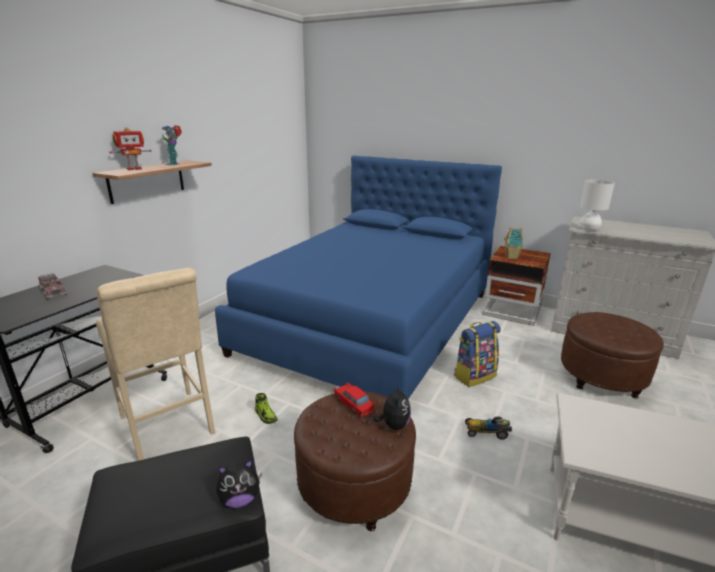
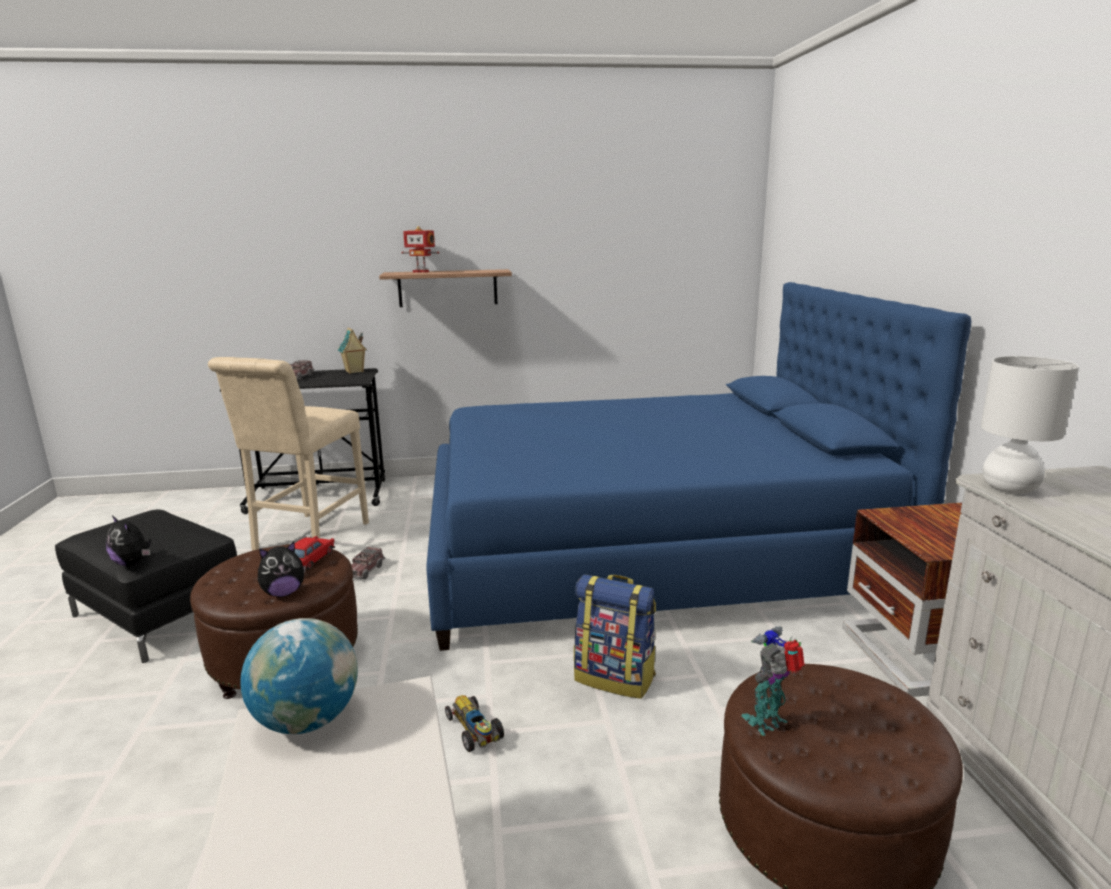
camera: 55 degrees right, 5 degrees down
toy robot [162,125,182,165] -> toy robot moved to [741,626,805,736]
shoe [255,393,278,424] -> toy truck [352,546,385,579]
toy house [504,227,524,259] -> toy house moved to [338,327,368,374]
none -> globe [240,618,358,734]

